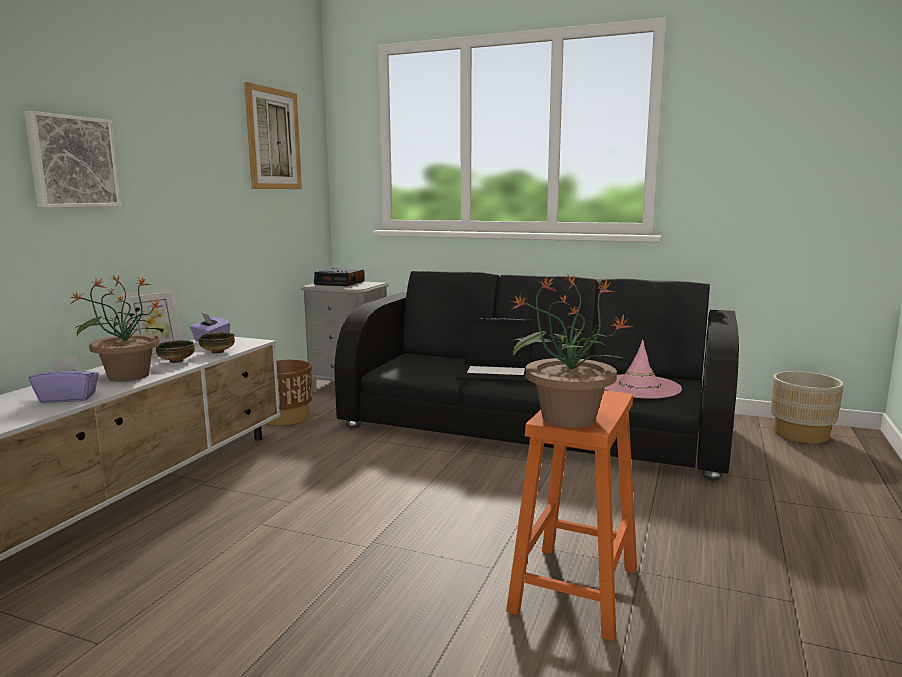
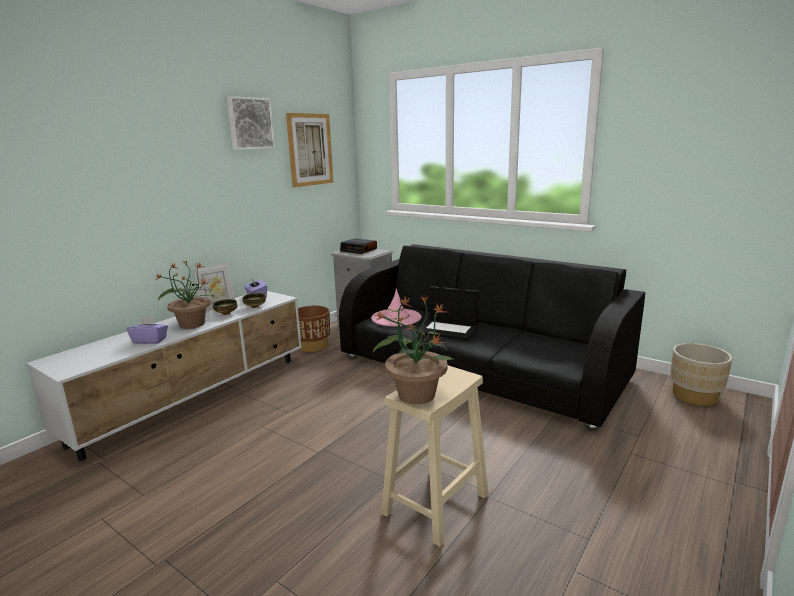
camera: 15 degrees right, 5 degrees up
picture [24,111,121,208] -> picture moved to [227,96,275,150]
orange stool [506,391,637,641] -> beige stool [381,365,488,547]
pink hat [604,340,682,399] -> pink hat moved to [371,288,421,326]

